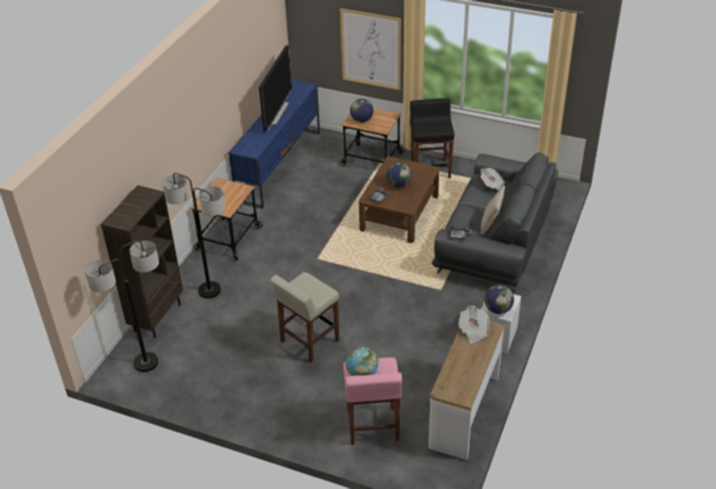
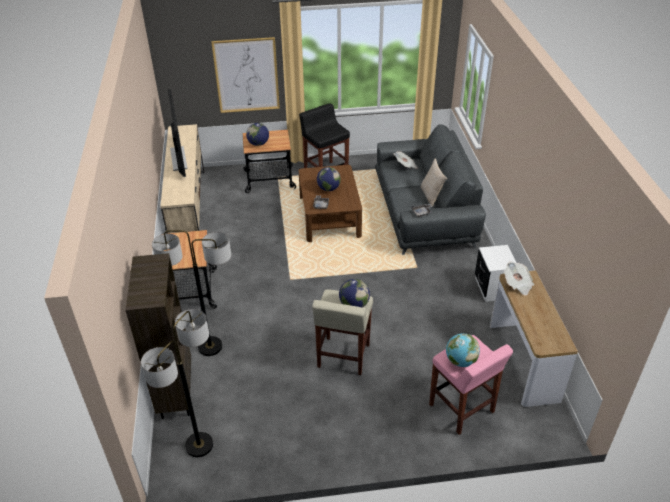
camera: 30 degrees left, 0 degrees up
blue tv stand [228,80,320,209] -> beige tv stand [160,124,204,234]
globe [484,285,514,314] -> globe moved to [339,279,370,308]

